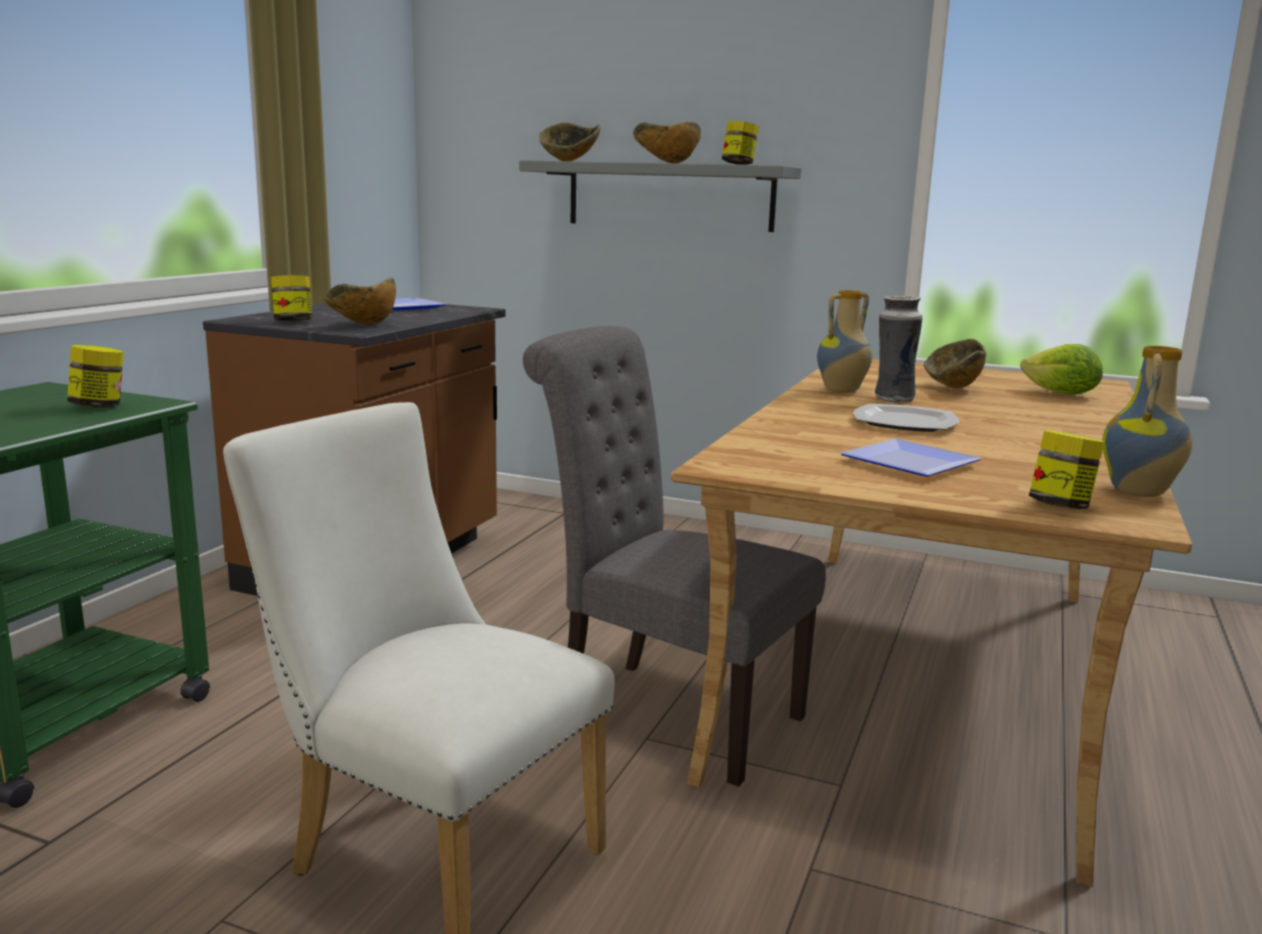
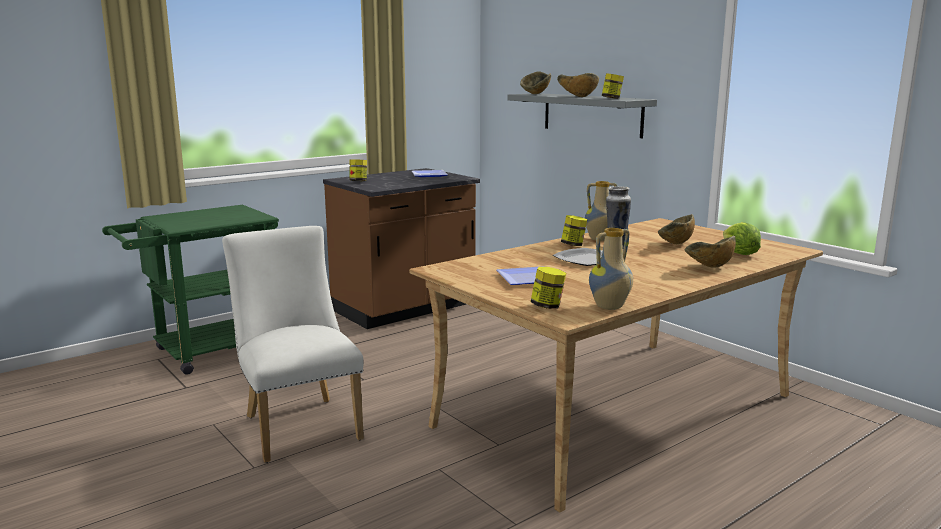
camera: 30 degrees right, 0 degrees up
jar [67,345,124,408] -> jar moved to [561,215,587,246]
bowl [323,277,396,325] -> bowl moved to [684,236,736,268]
grey chair [523,326,826,787] -> none

